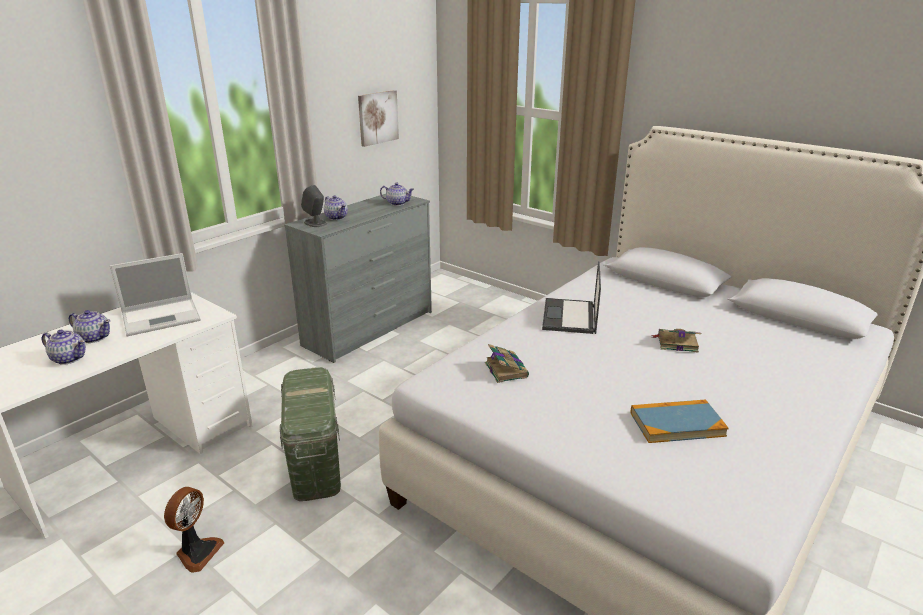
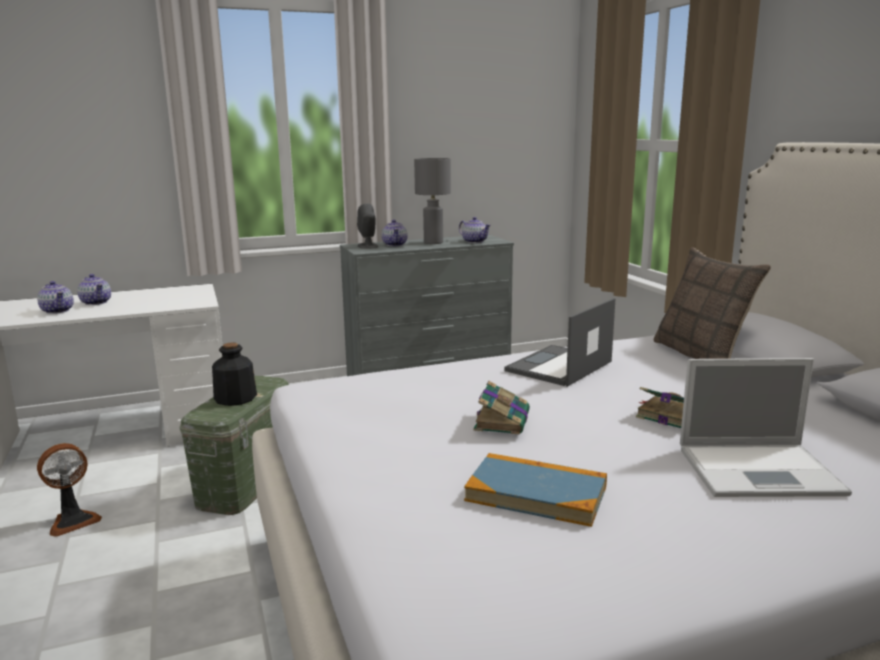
camera: 30 degrees right, 10 degrees down
laptop [110,253,201,336] -> laptop moved to [680,358,852,497]
picture [358,90,399,147] -> none
book [485,344,529,383] -> book moved to [474,381,530,435]
none -> bottle [212,342,257,406]
none -> grey table lamp [414,158,451,244]
none -> pillow [654,247,771,359]

